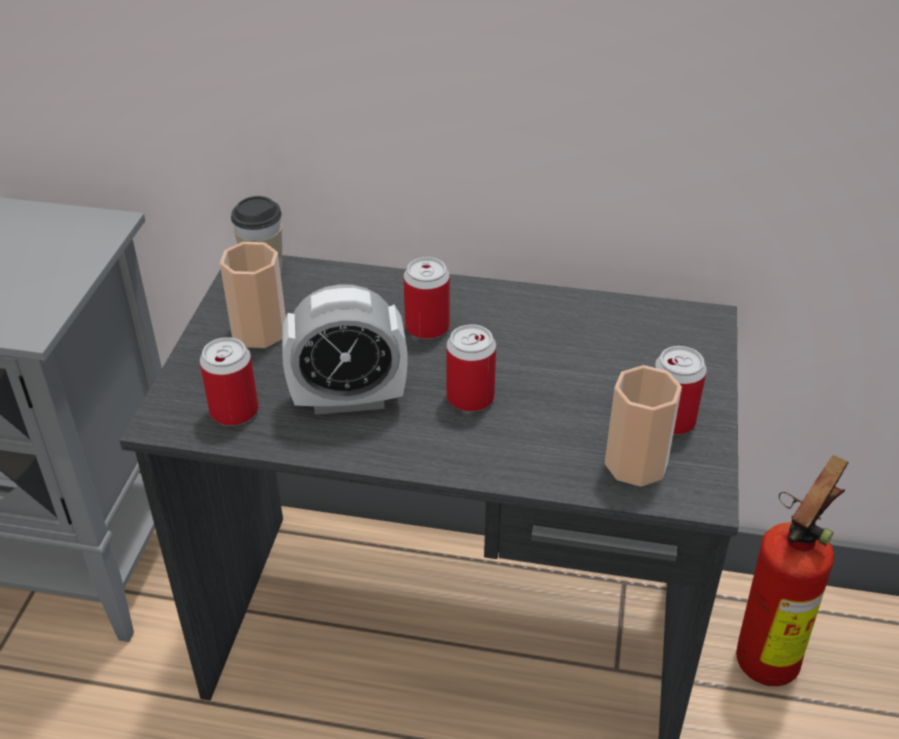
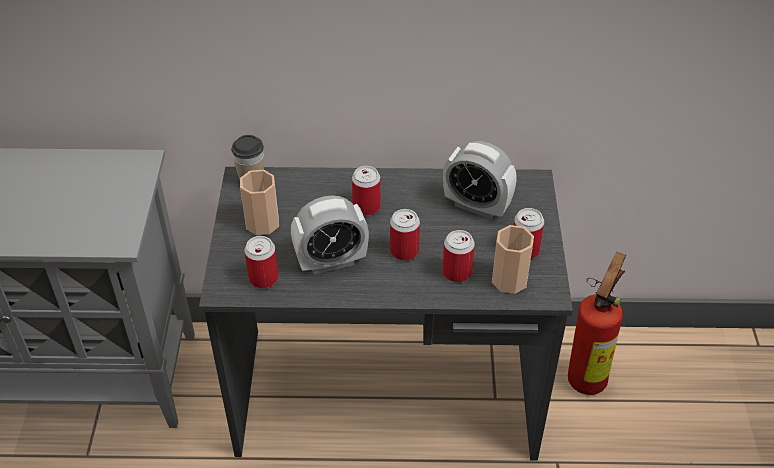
camera: 10 degrees left, 5 degrees up
none -> can [442,230,475,282]
none -> alarm clock [443,141,517,219]

